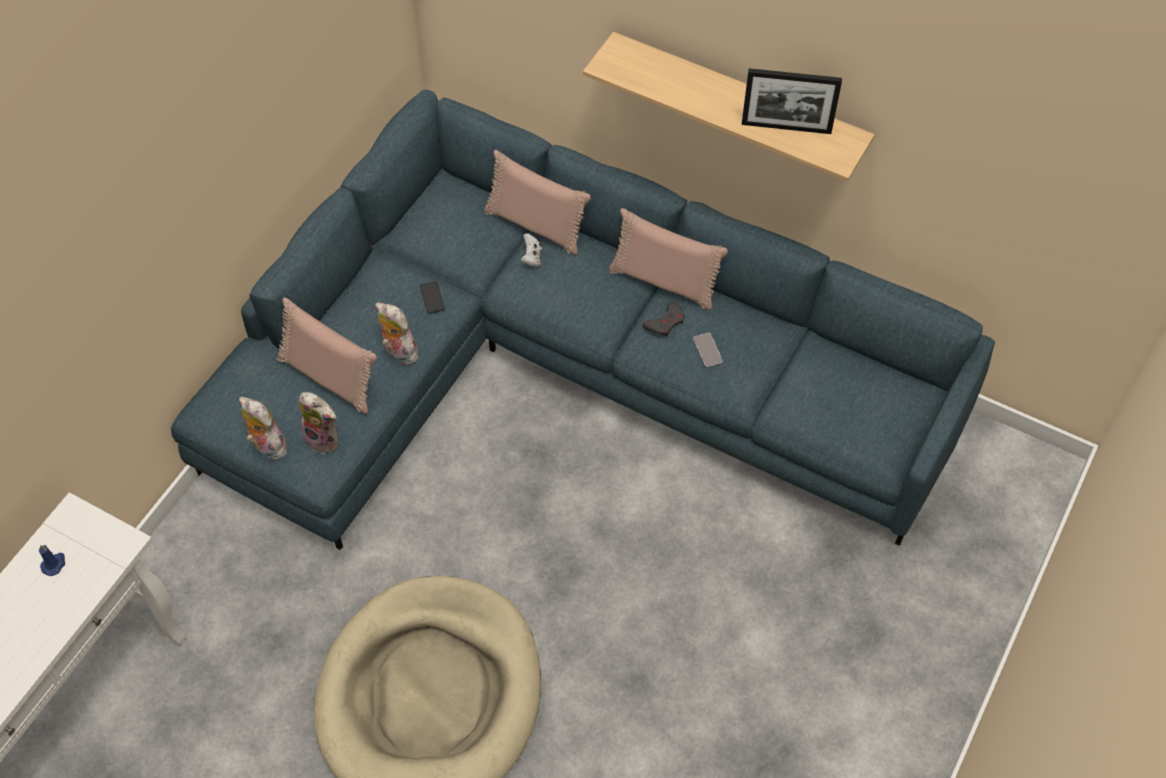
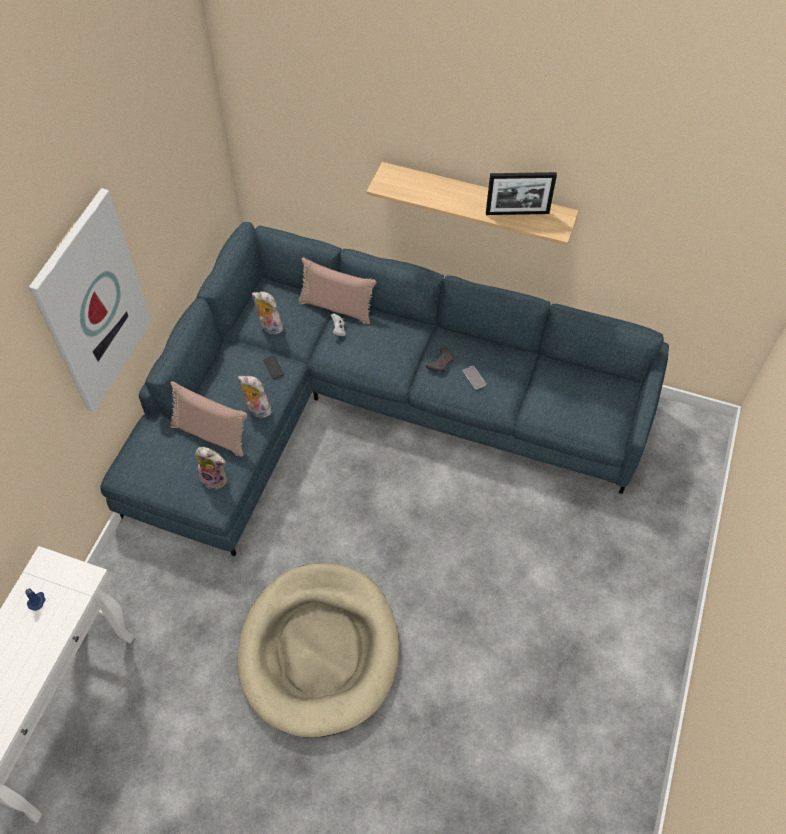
camera: 10 degrees left, 0 degrees up
plush toy [239,397,290,460] -> plush toy moved to [252,291,283,334]
beige pillow [609,208,728,310] -> none
none -> picture [29,188,152,412]

